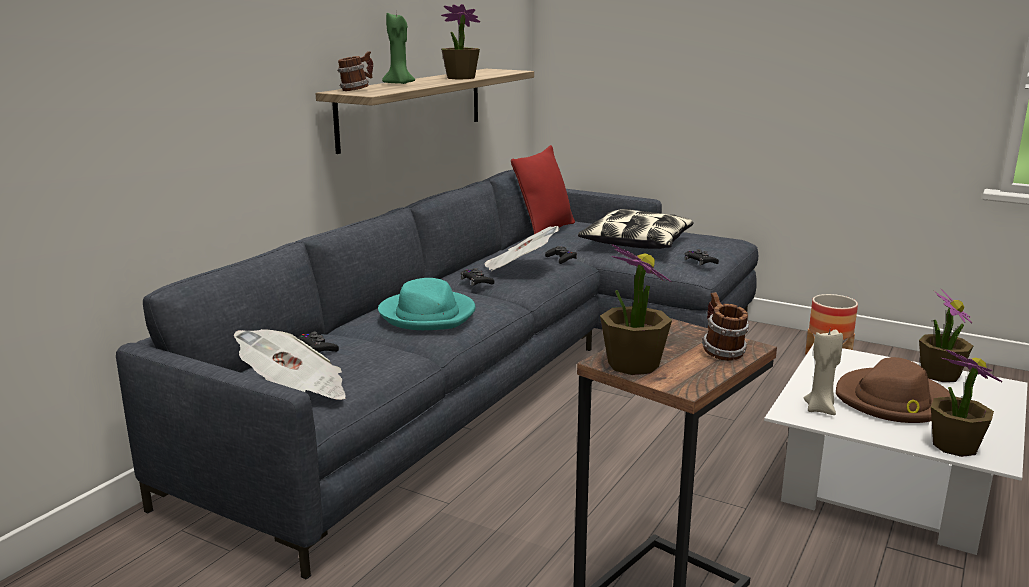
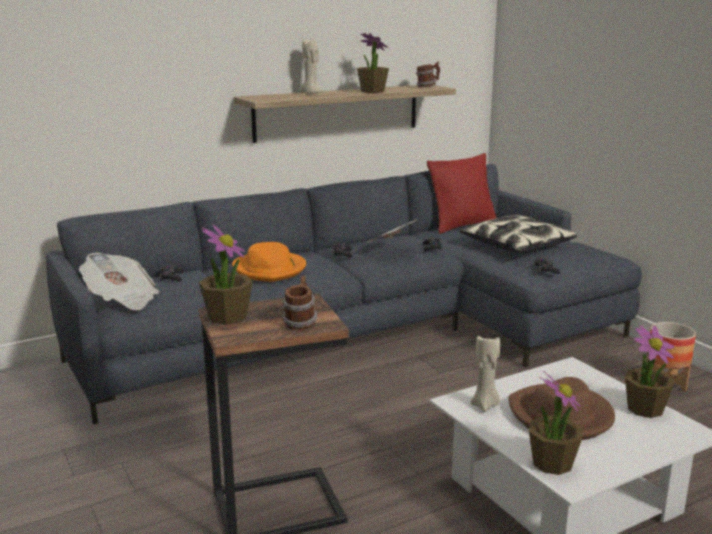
camera: 30 degrees right, 0 degrees up
mug [337,51,373,91] -> mug moved to [416,61,440,88]
turquoise hat [378,278,476,330] -> orange hat [232,242,306,282]
green candle [382,12,415,84] -> beige candle [299,39,324,94]

